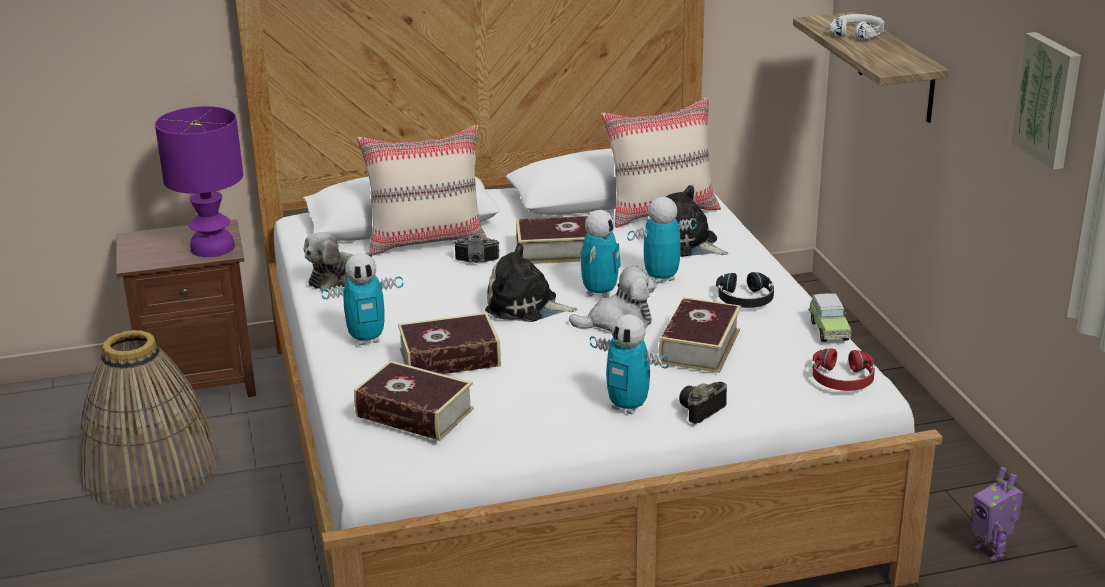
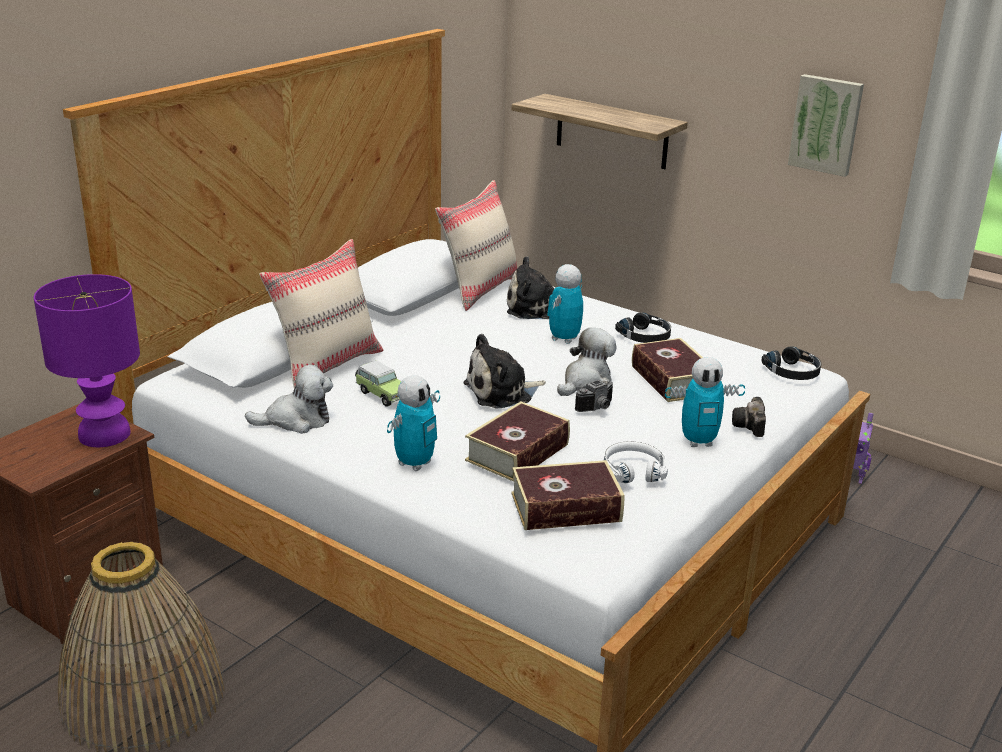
camera: 40 degrees left, 0 degrees up
plush toy [304,232,372,292] -> plush toy turned 105 degrees counterclockwise [245,365,333,434]
camera [453,236,500,263] -> camera moved to [575,380,613,412]
book [516,216,588,264] -> none
toy robot [581,210,620,298] -> none
toy car [809,293,852,342] -> toy car moved to [355,361,401,407]
red headphones [812,349,875,391] -> black headphones [761,347,821,380]
white headphones [830,14,884,40] -> white headphones moved to [604,441,668,483]

